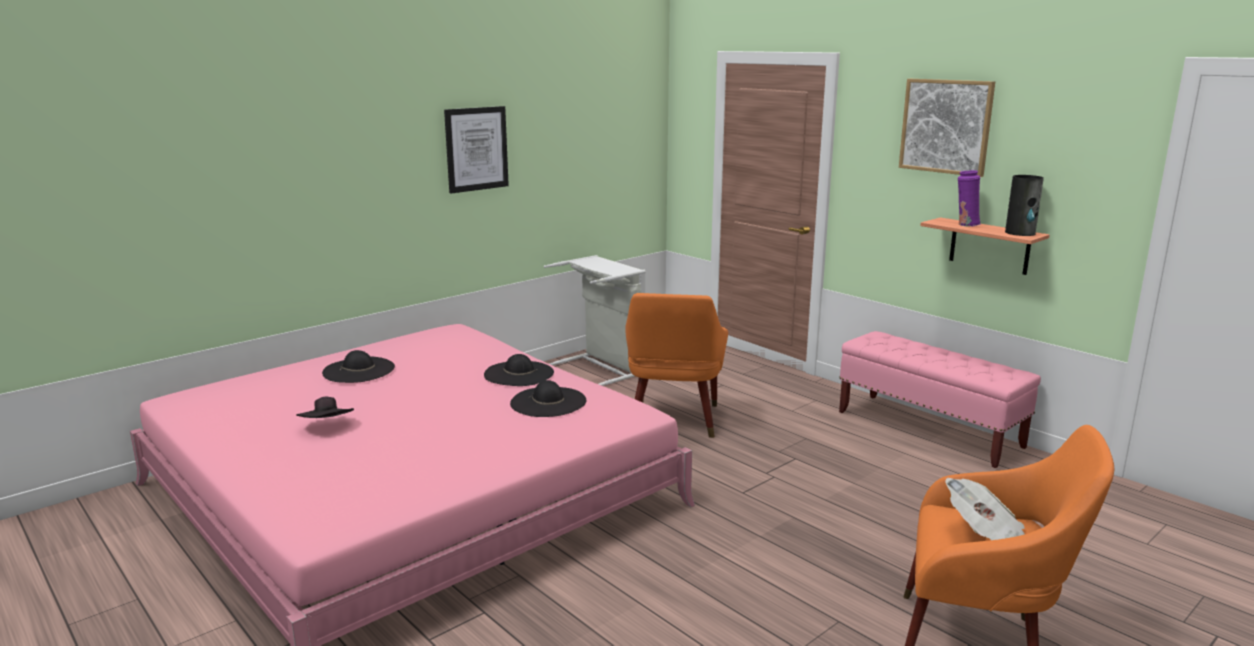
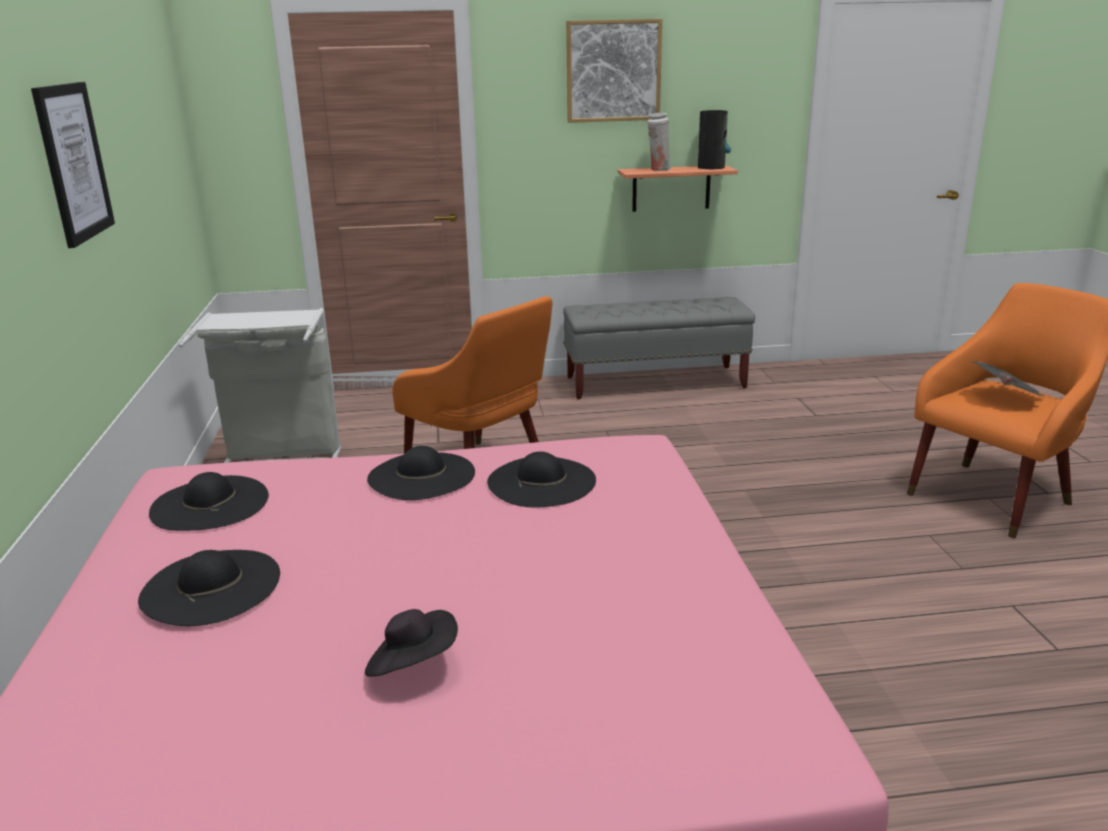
camera: 55 degrees left, 5 degrees up
pink bench [839,331,1041,468] -> grey bench [563,297,755,400]
purple vase [958,170,981,227] -> white vase [647,113,671,171]
none -> black hat [149,472,269,531]

